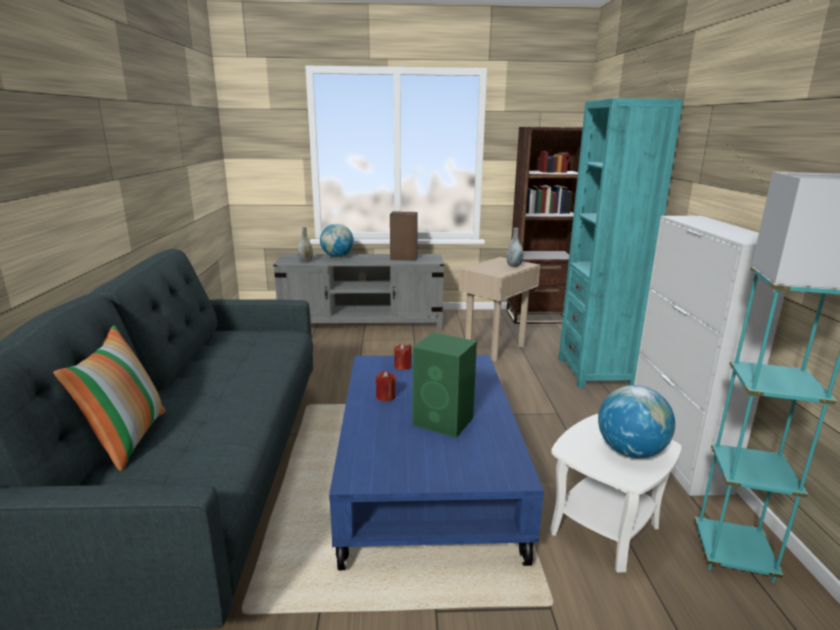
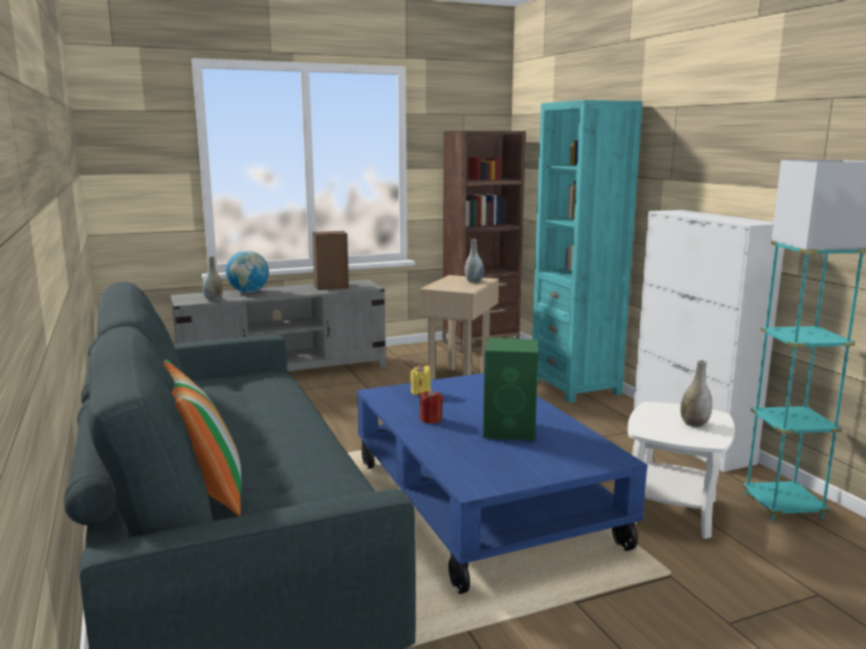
camera: 20 degrees left, 5 degrees down
red candle [394,343,412,370] -> yellow candle [410,364,431,395]
globe [598,385,675,458] -> grey vase [680,360,712,427]

